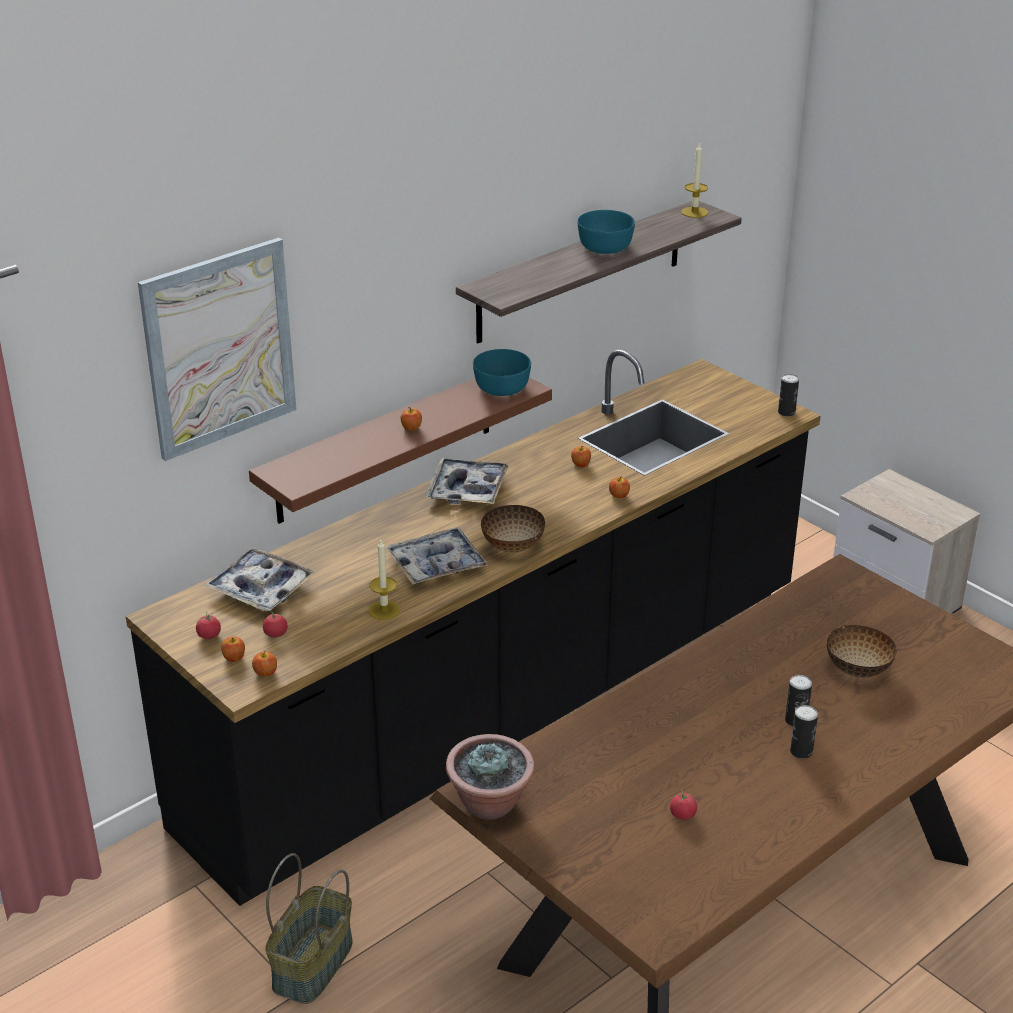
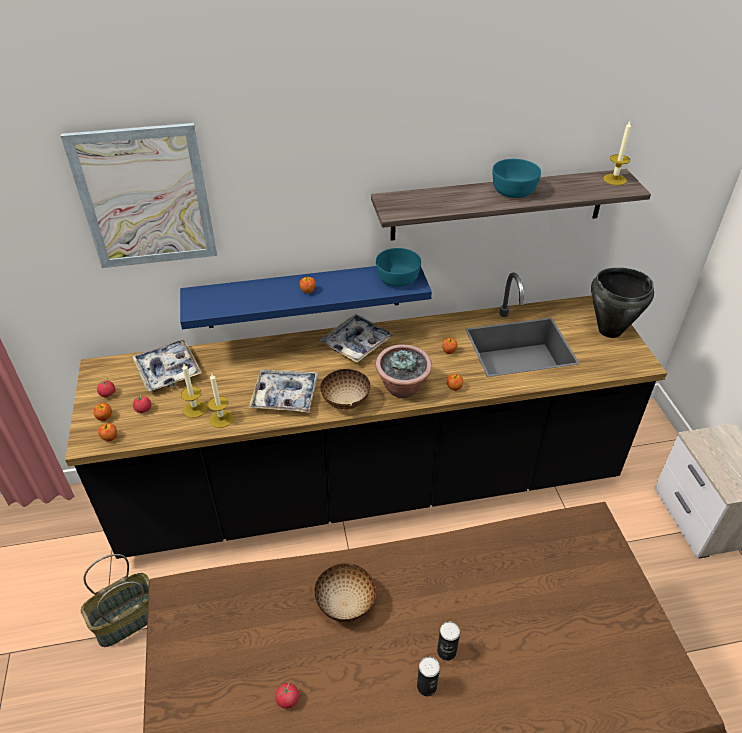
camera: 30 degrees right, 10 degrees up
brown shelf [249,377,552,524] -> blue shelf [180,266,432,329]
potted plant [446,734,535,820] -> potted plant moved to [375,344,432,398]
can [778,374,799,417] -> none
bowl [827,625,898,678] -> bowl moved to [314,563,376,622]
none -> candle [181,364,207,418]
none -> black cooking pot [591,267,654,338]

